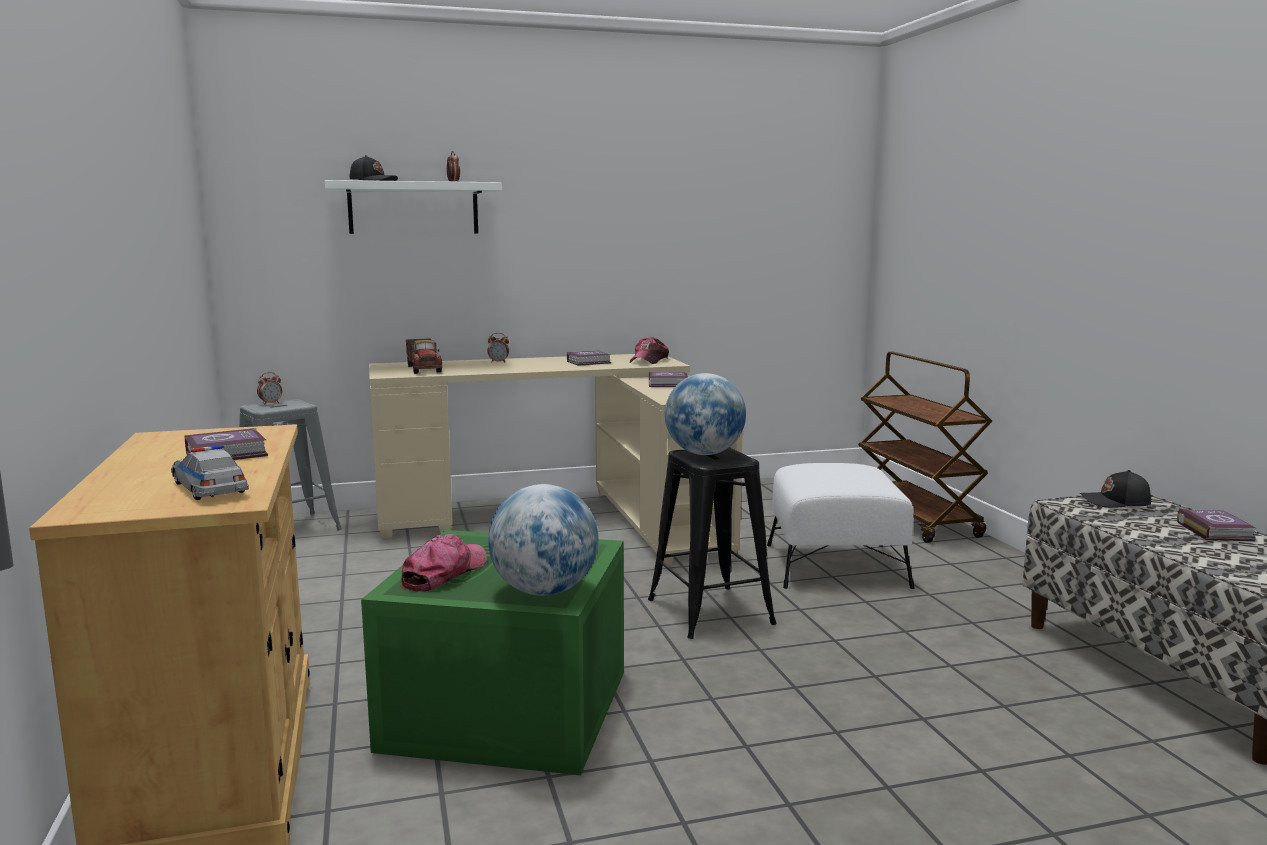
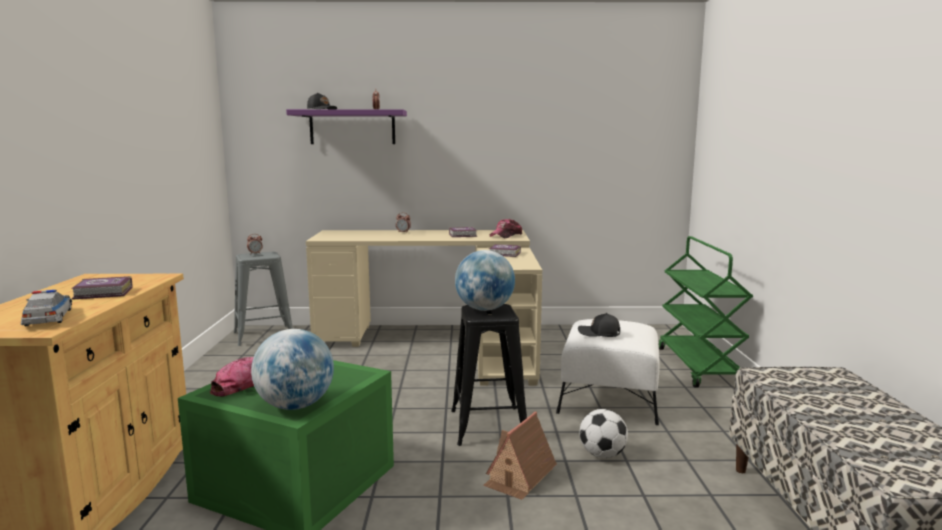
camera: 15 degrees right, 0 degrees up
white shelf [324,180,502,234] -> purple shelf [286,109,407,144]
toy truck [406,338,442,374] -> none
brown cart [858,351,992,543] -> green cart [659,236,753,388]
black cap [1080,470,1151,508] -> black cap moved to [578,313,620,337]
book [1177,508,1256,541] -> none
none -> toy house [483,411,557,500]
none -> football [579,409,628,458]

